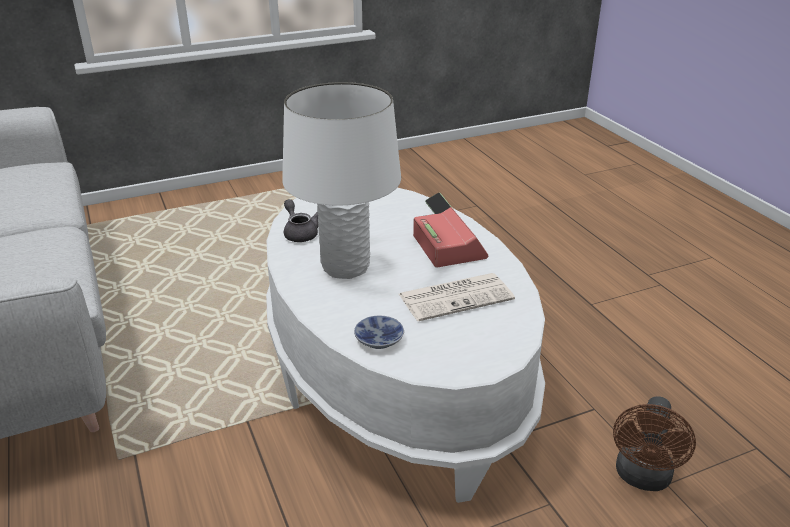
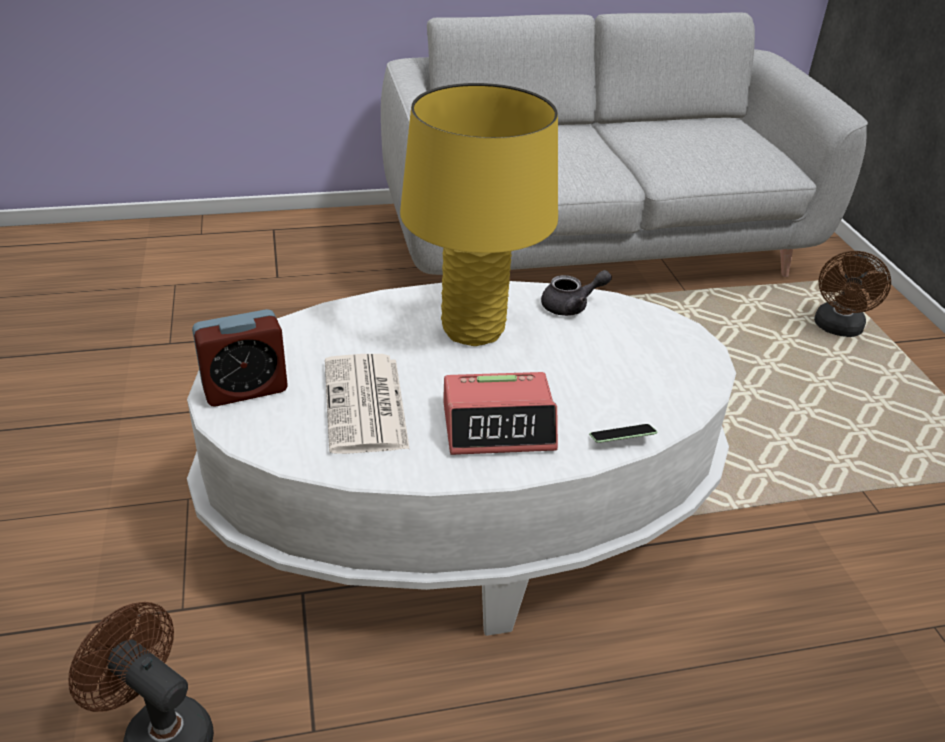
camera: 100 degrees right, 5 degrees up
white table lamp [282,82,401,279] -> yellow table lamp [400,83,558,346]
bowl [354,316,404,349] -> none
none -> alarm clock [192,309,288,407]
none -> brown fan [814,251,891,337]

